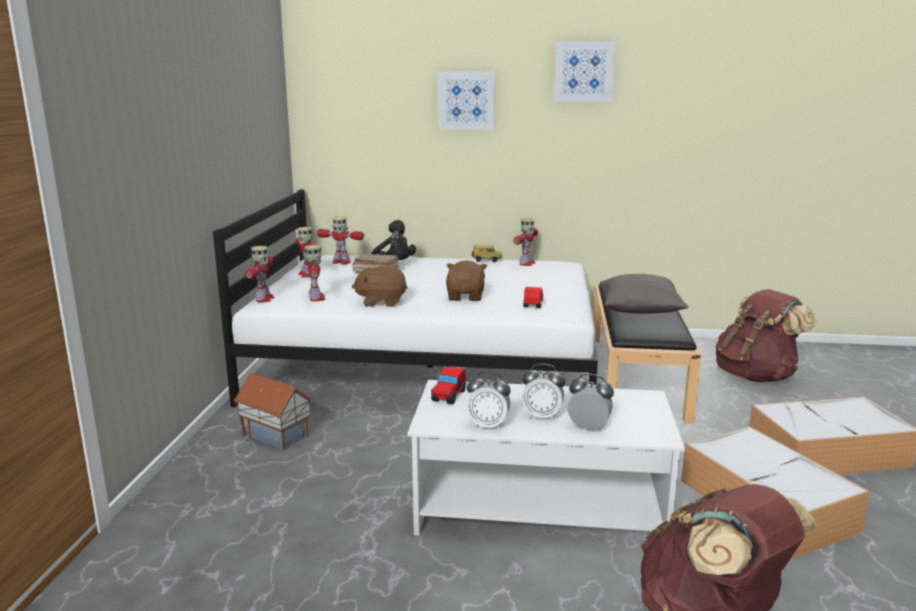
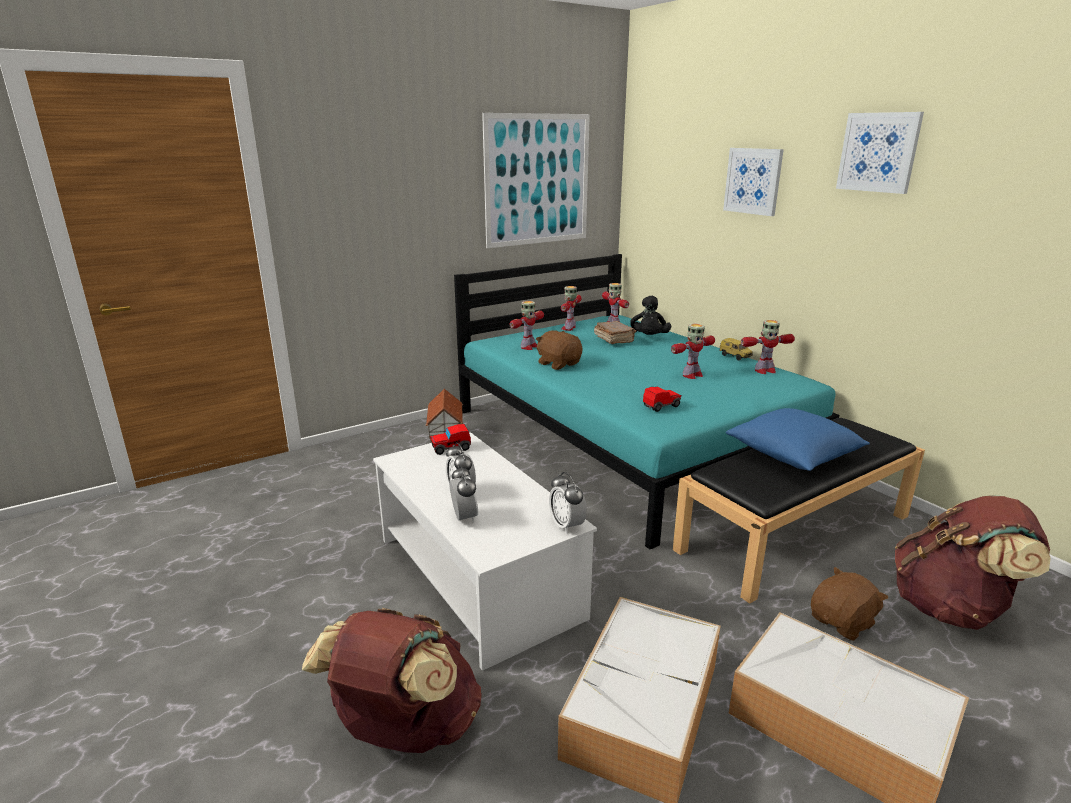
camera: 50 degrees right, 5 degrees up
white bed [213,189,598,407] -> turquoise bed [454,254,839,549]
toy robot [245,246,275,302] -> toy robot moved to [671,324,715,379]
brown plush toy [446,260,487,301] -> brown plush toy moved to [811,567,888,641]
alarm clock [467,372,511,430] -> alarm clock moved to [549,472,587,534]
grey pillow [600,274,689,313] -> blue pillow [726,408,870,471]
none -> picture [482,113,590,248]

